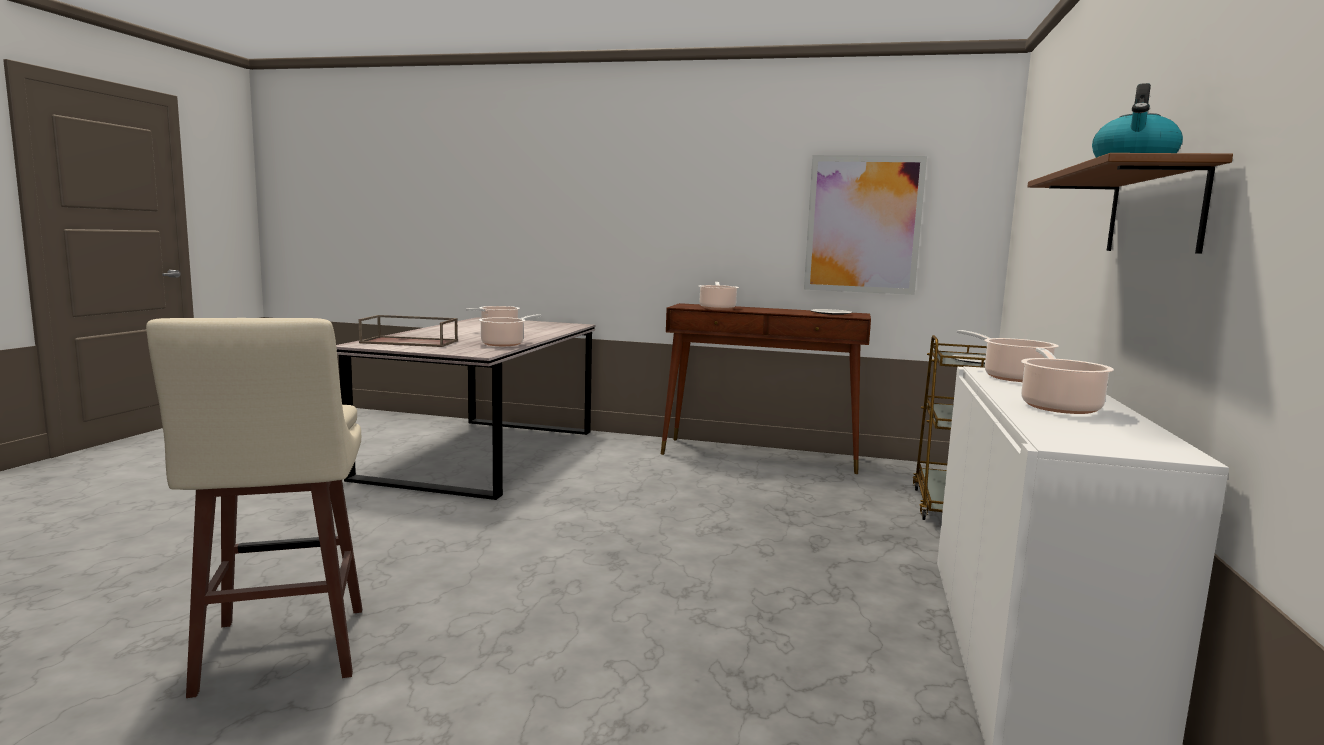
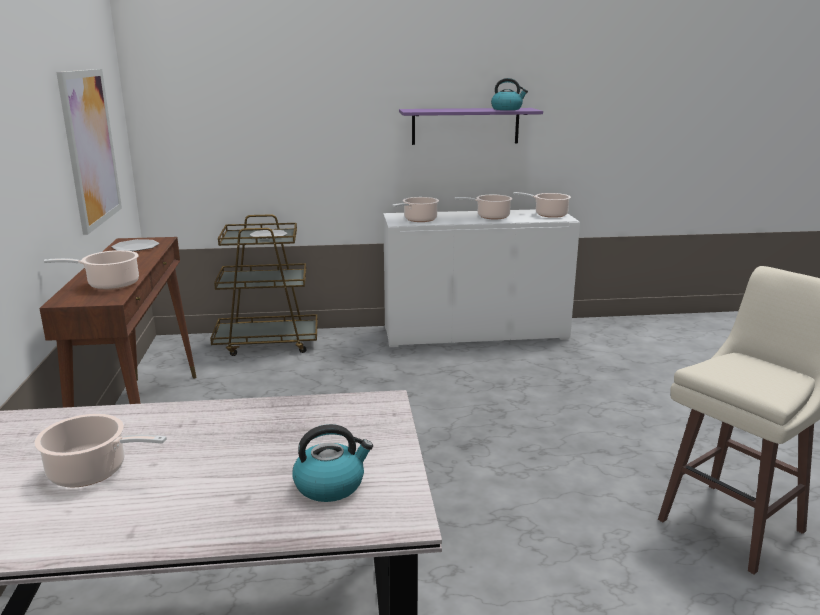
camera: 110 degrees left, 10 degrees up
brown tray [359,315,458,347] -> kettle [292,424,373,502]
cooking pot [479,314,542,346] -> cooking pot moved to [513,192,571,218]
brown shelf [1028,153,1233,254] -> purple shelf [399,108,543,145]

